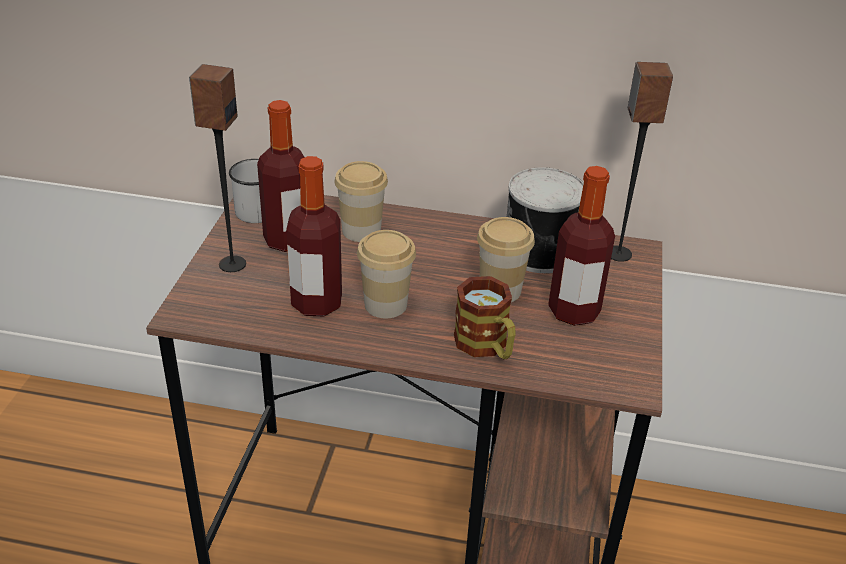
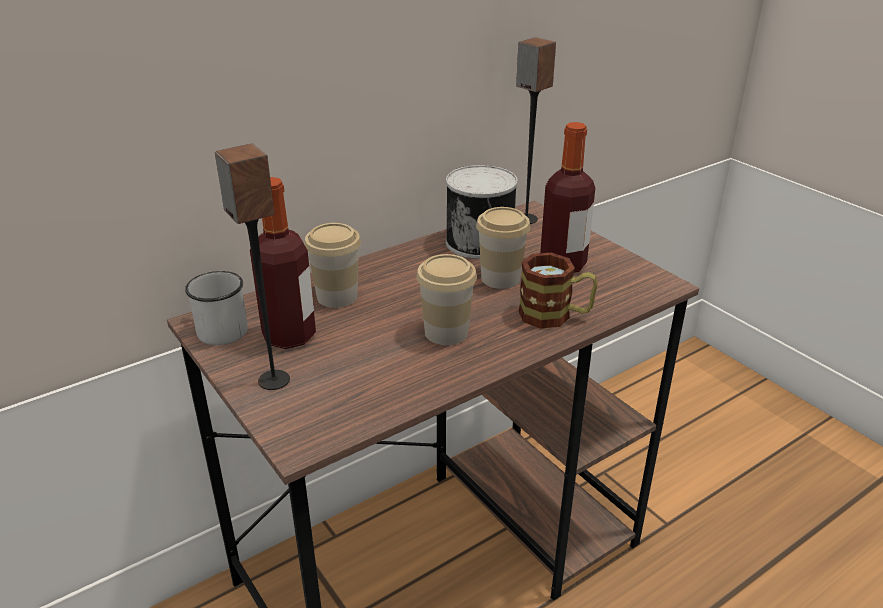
camera: 45 degrees left, 5 degrees down
bottle [286,156,342,316] -> none

